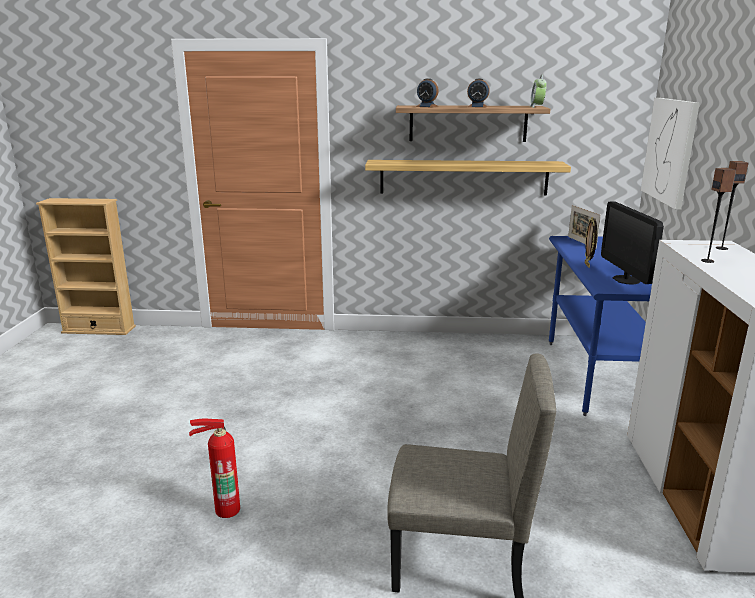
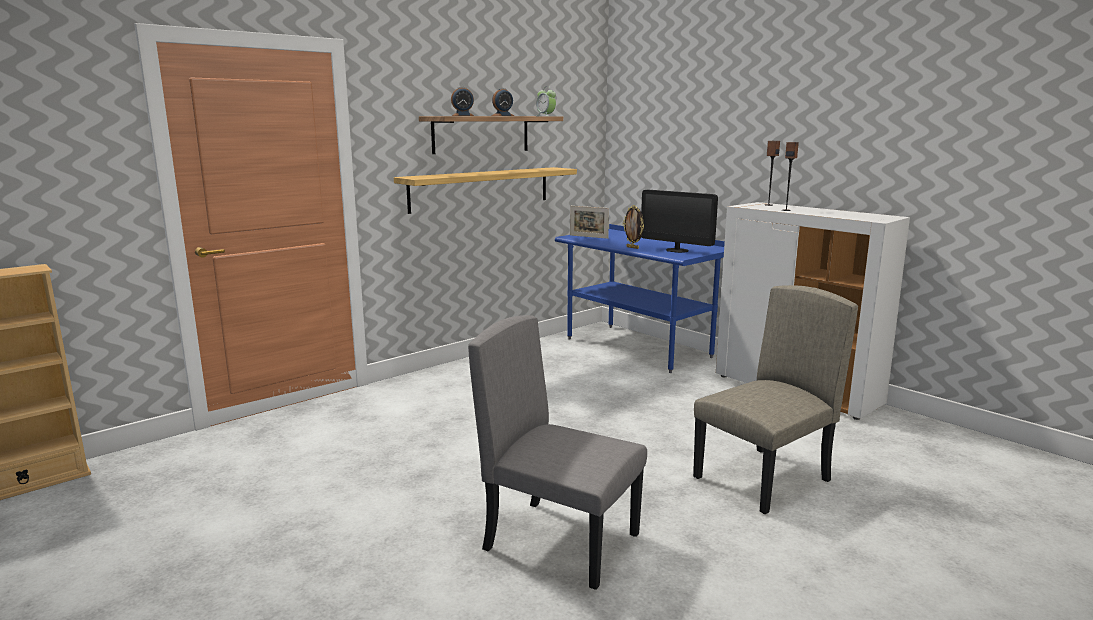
camera: 45 degrees left, 5 degrees down
fire extinguisher [189,419,240,518] -> grey chair [468,315,647,590]
picture [641,98,700,209] -> none

